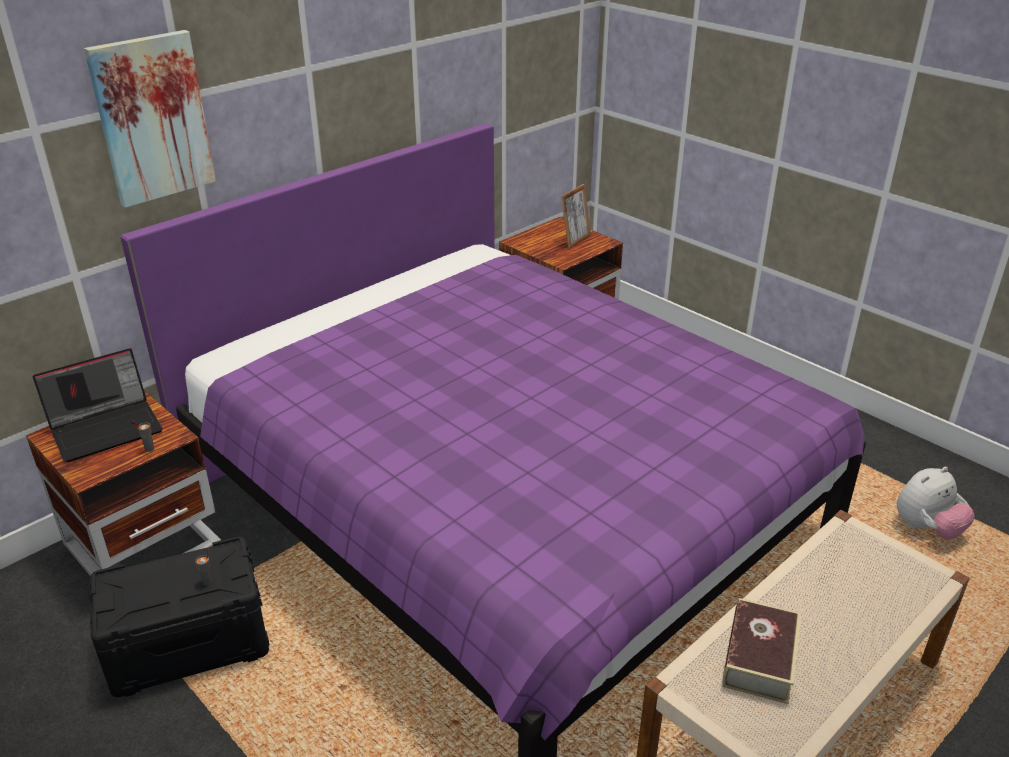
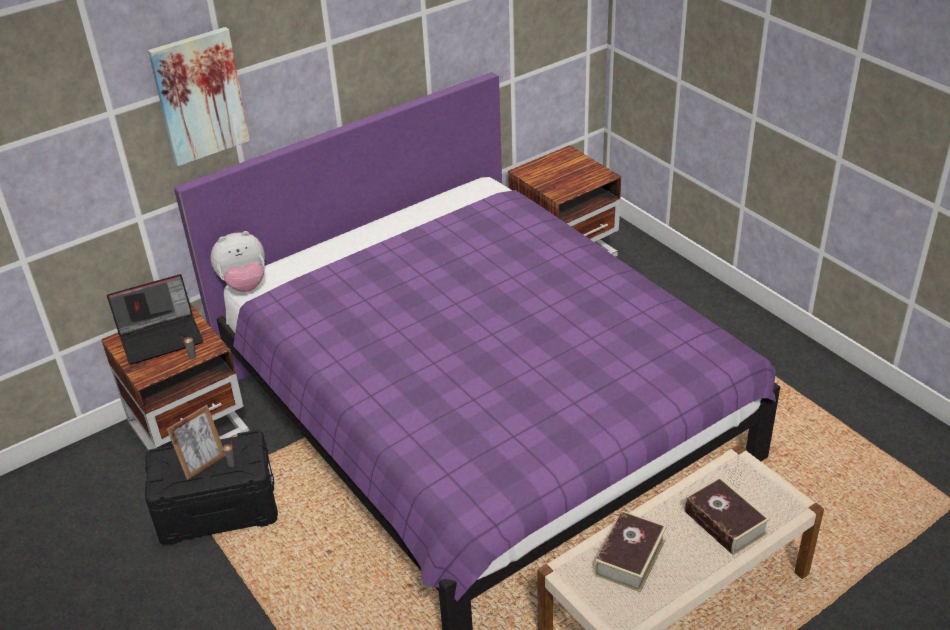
camera: 10 degrees right, 5 degrees up
picture frame [561,184,591,249] -> picture frame moved to [167,405,225,480]
plush toy [897,467,975,540] -> plush toy moved to [210,231,265,292]
none -> book [684,477,770,555]

